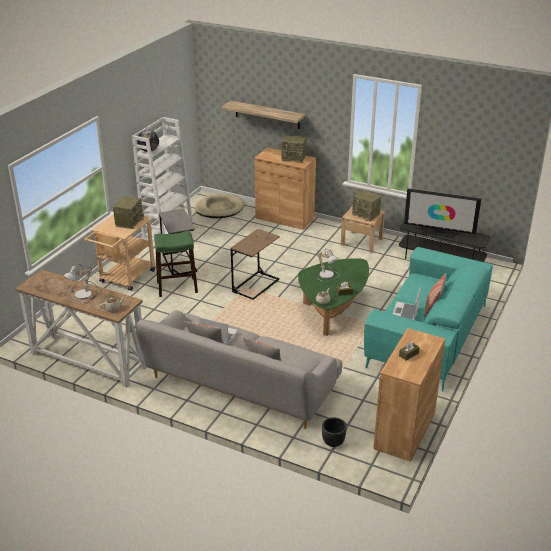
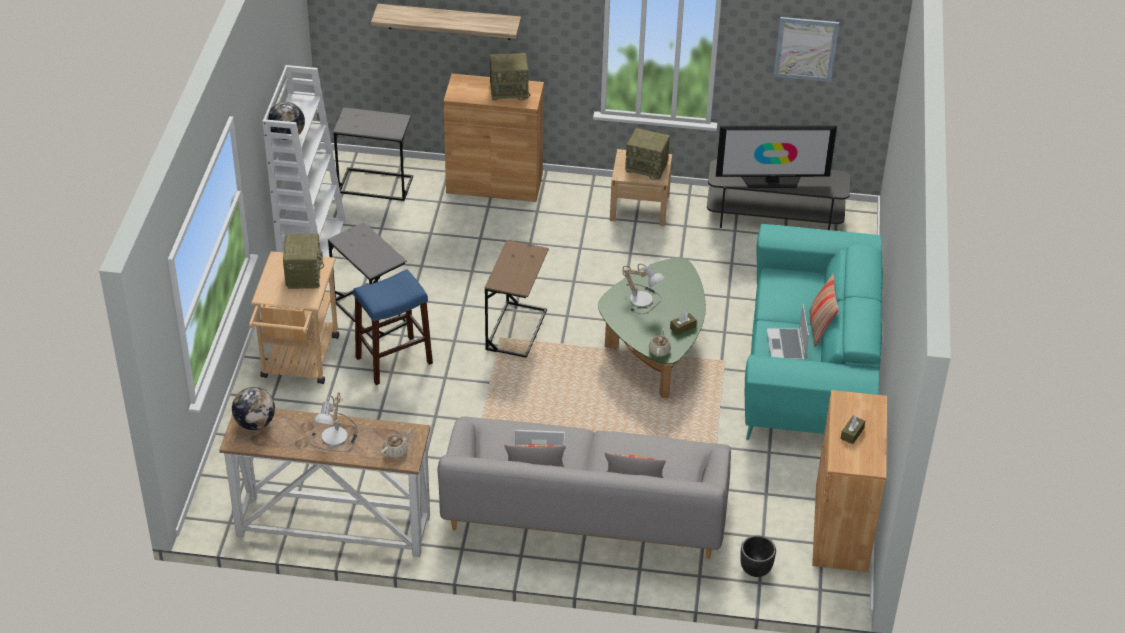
camera: 20 degrees left, 10 degrees up
green stool [154,231,198,297] -> blue stool [353,269,433,385]
beige dog bed [195,194,244,218] -> grey side table [333,107,413,201]
none -> globe [232,387,275,430]
none -> picture [774,17,839,82]

